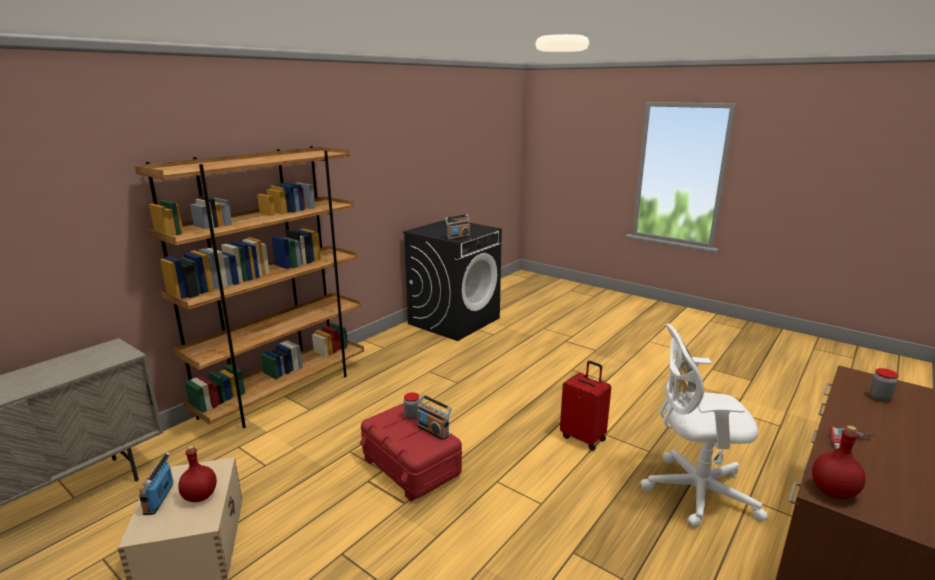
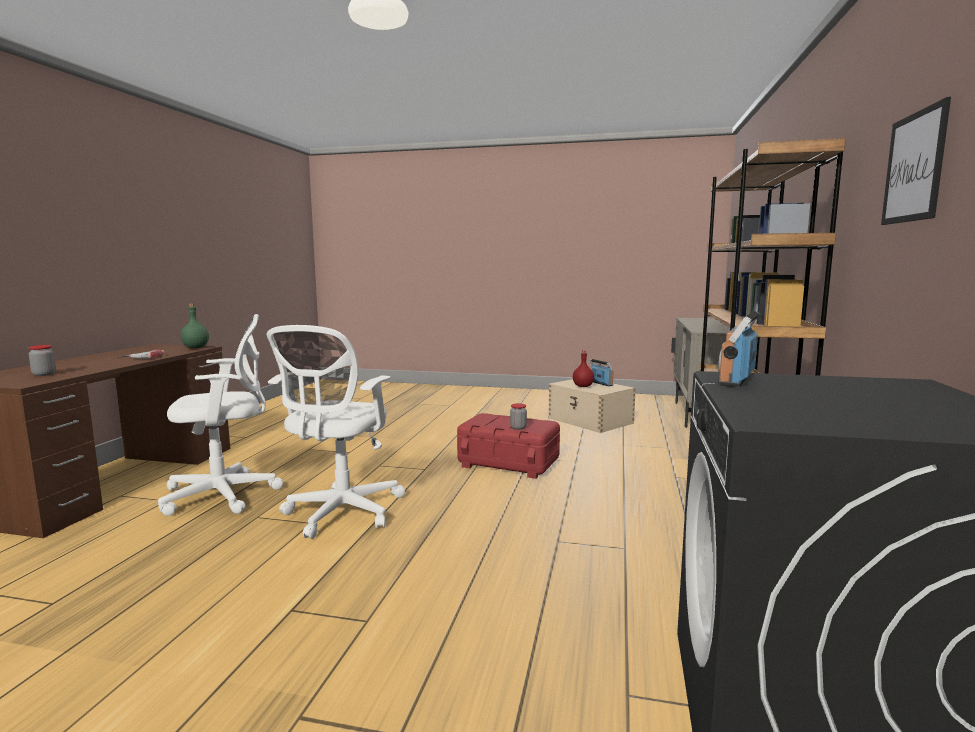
camera: 155 degrees right, 10 degrees down
radio [417,395,452,440] -> none
red suitcase [560,361,611,451] -> white office chair [266,325,405,539]
red bottle [812,425,866,499] -> green bottle [181,303,209,348]
none -> picture [881,97,951,225]

